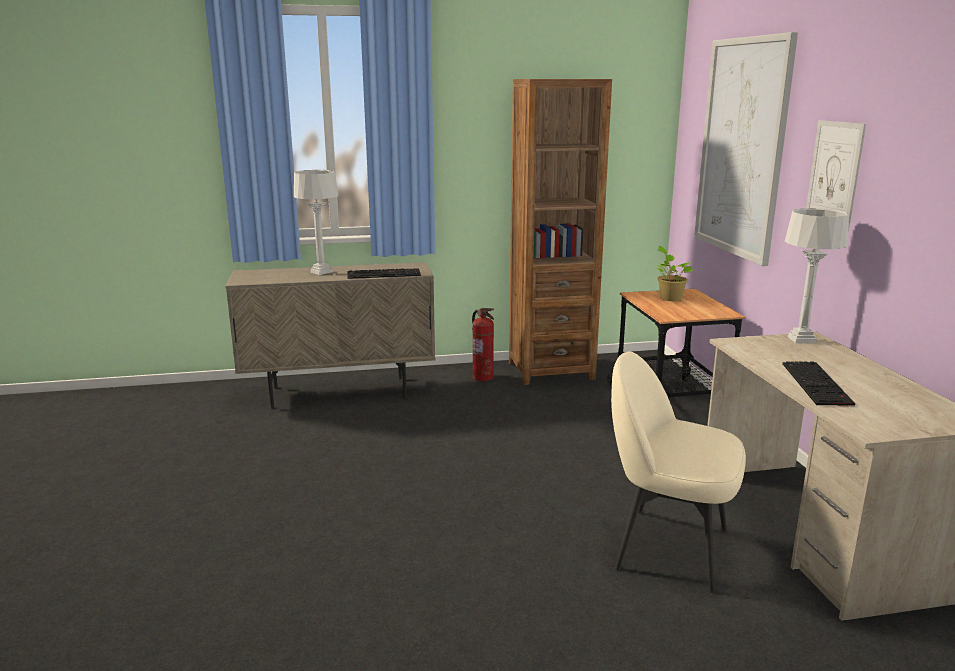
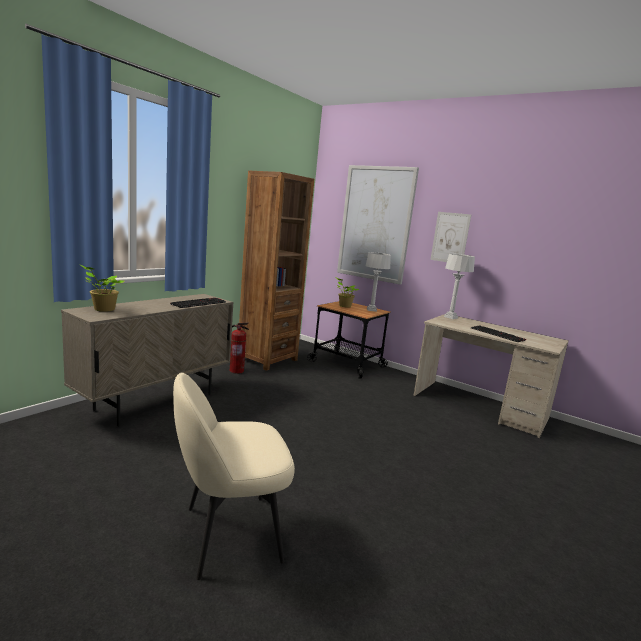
camera: 45 degrees left, 5 degrees down
grey table lamp [294,170,339,275] -> grey table lamp moved to [366,252,391,312]
beige chair [611,352,746,593] -> beige chair moved to [173,372,295,580]
none -> potted plant [80,265,124,312]

